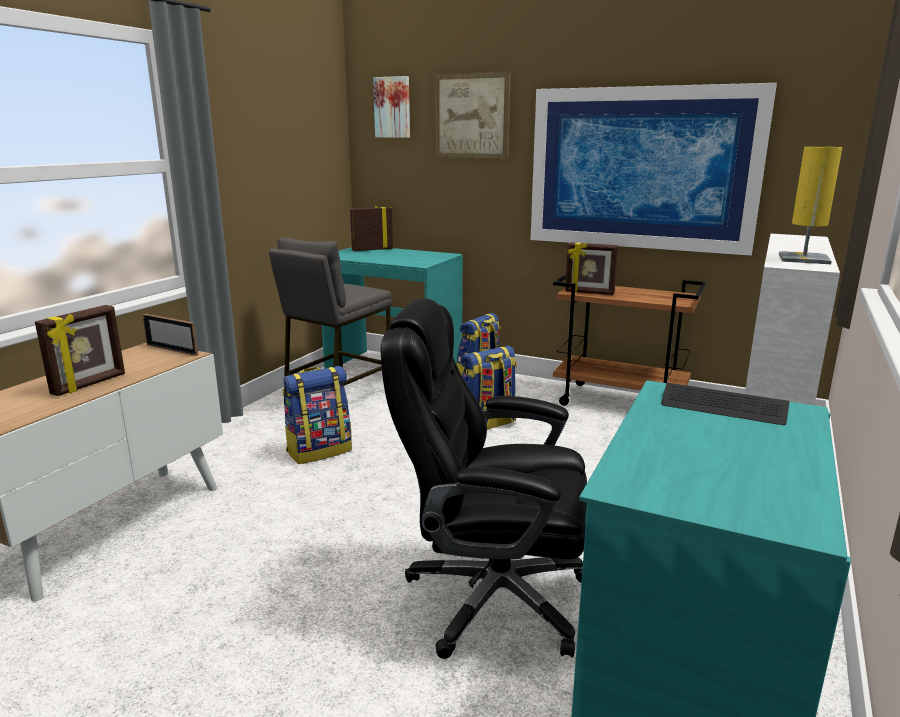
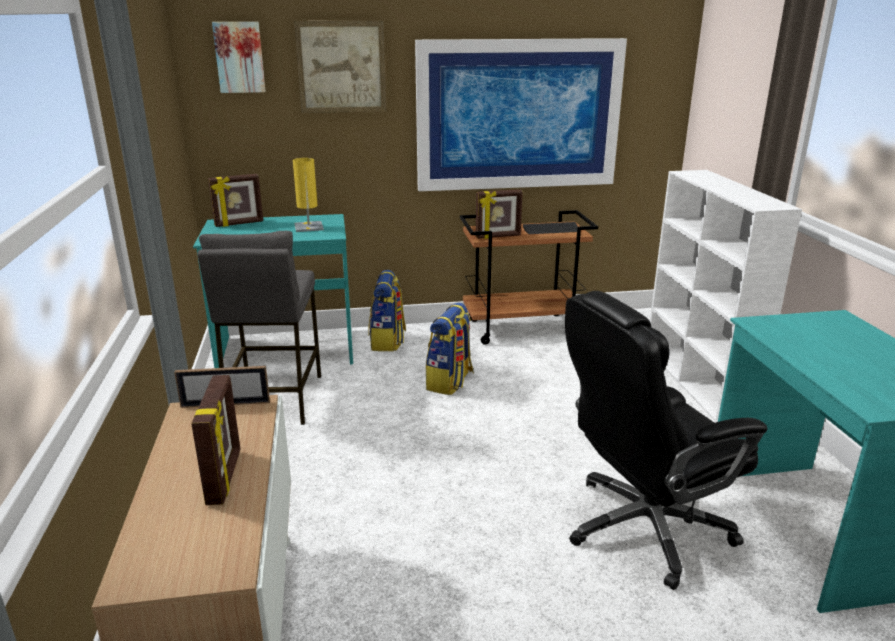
camera: 35 degrees left, 5 degrees up
backpack [282,366,352,464] -> none
picture frame [350,206,393,251] -> picture frame turned 150 degrees counterclockwise [208,174,263,227]
keyboard [661,383,790,425] -> keyboard moved to [523,222,578,234]
yellow table lamp [779,147,842,264] -> yellow table lamp moved to [293,158,324,232]

